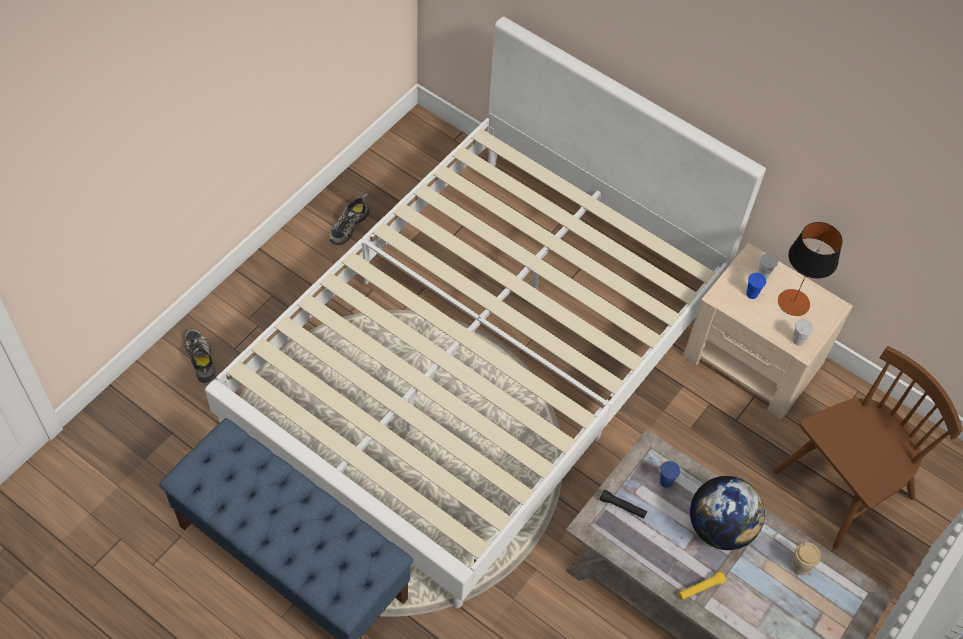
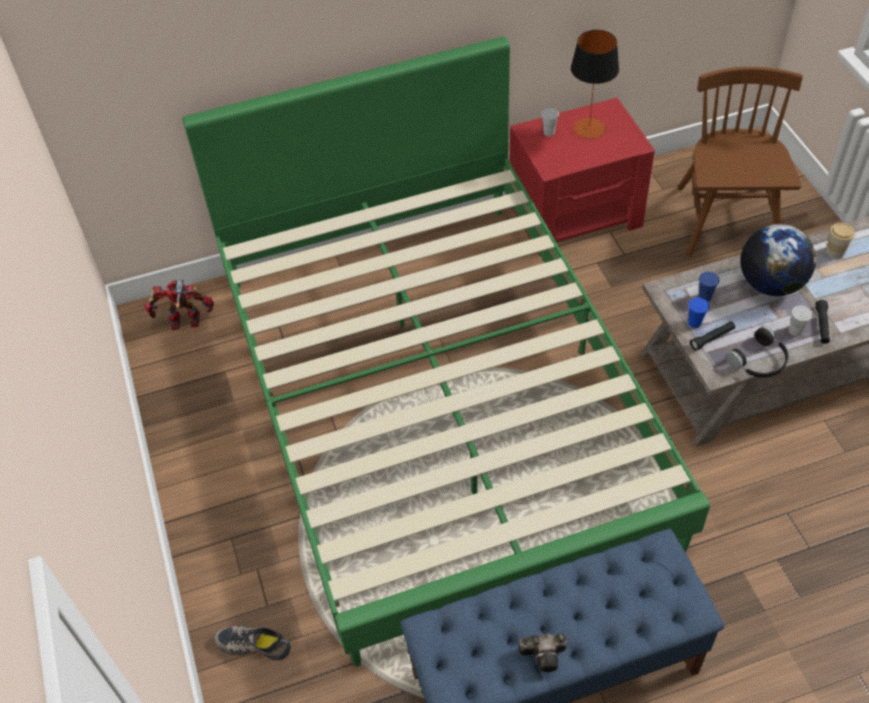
camera: 50 degrees left, 5 degrees down
white bed [205,16,766,608] -> green bed [182,36,710,667]
shoe [329,194,369,245] -> none
yellow flashlight [678,571,726,600] -> black flashlight [815,300,830,344]
beige nightstand [683,243,853,419] -> red nightstand [510,98,655,256]
blue cup [746,273,766,299] -> blue cup moved to [688,297,709,328]
white cup [792,319,814,346] -> white cup moved to [789,305,812,336]
none -> toy robot [144,279,214,330]
none -> camera [519,634,567,672]
none -> black headphones [726,326,788,378]

